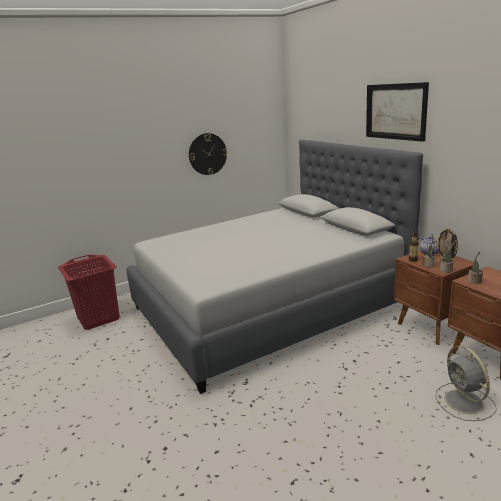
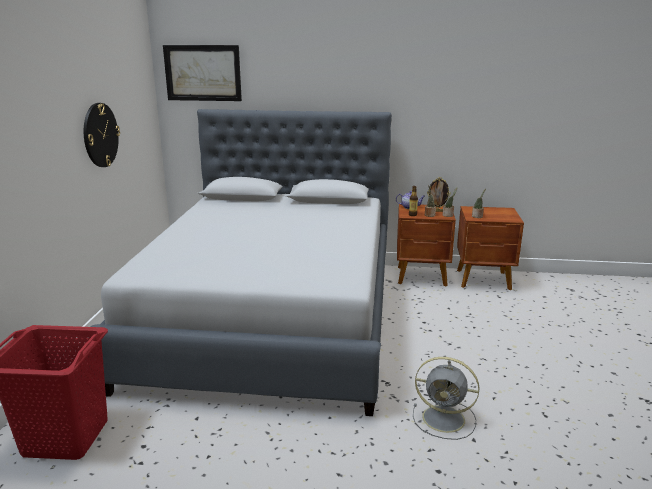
camera: 55 degrees left, 0 degrees up
picture [366,82,429,142] -> picture moved to [163,45,242,101]
grey fan [435,346,497,421] -> grey fan moved to [413,357,479,440]

